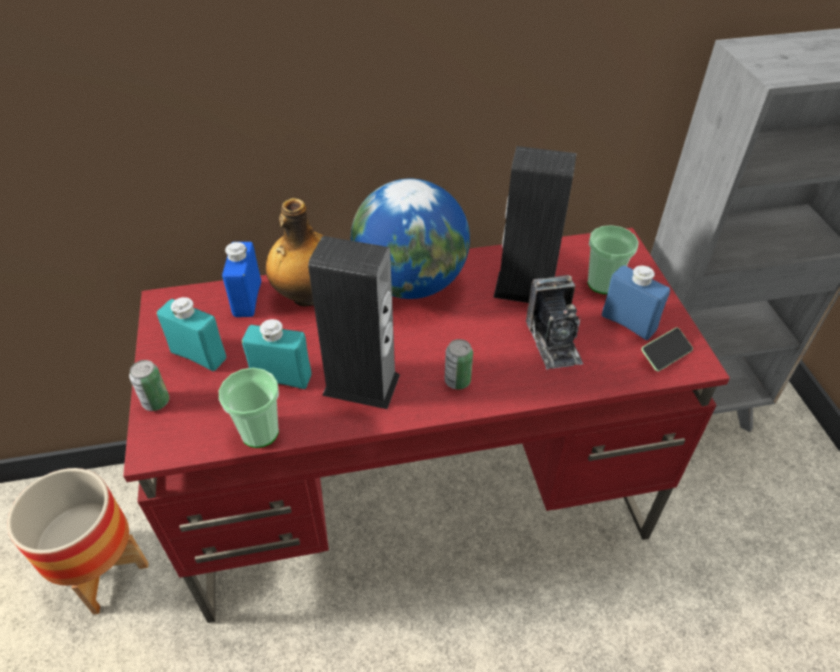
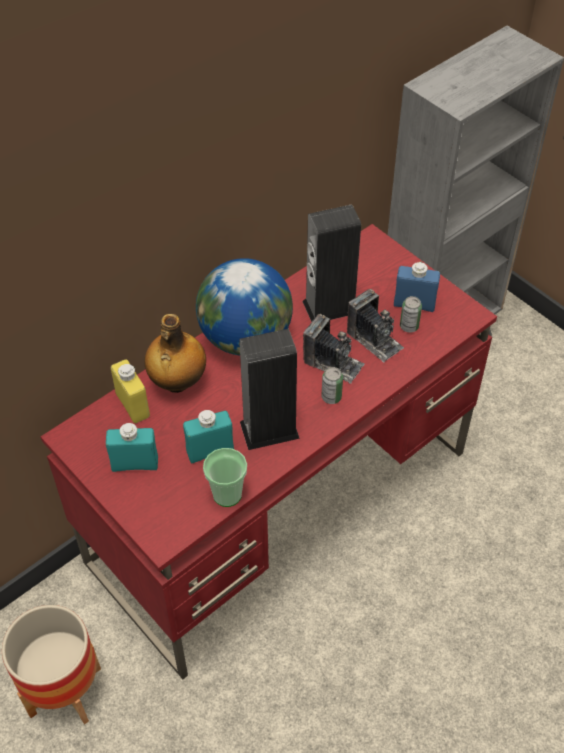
camera: 30 degrees left, 5 degrees up
can [129,360,169,411] -> can moved to [400,296,422,333]
blue bottle [222,242,261,317] -> yellow bottle [111,359,150,423]
cup [588,225,639,294] -> none
phone [641,327,693,372] -> none
none -> camera [303,314,364,384]

